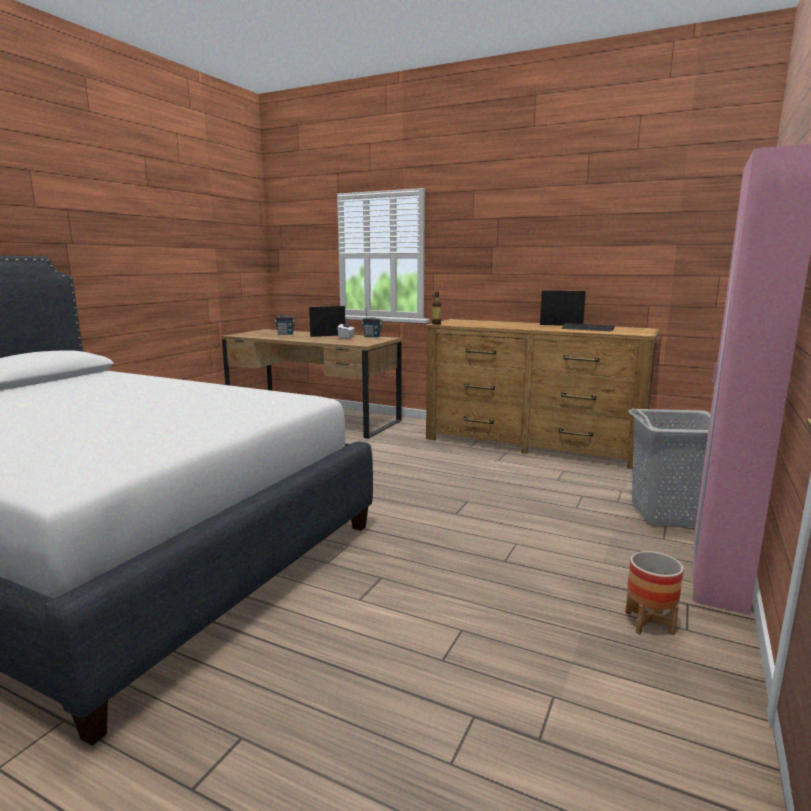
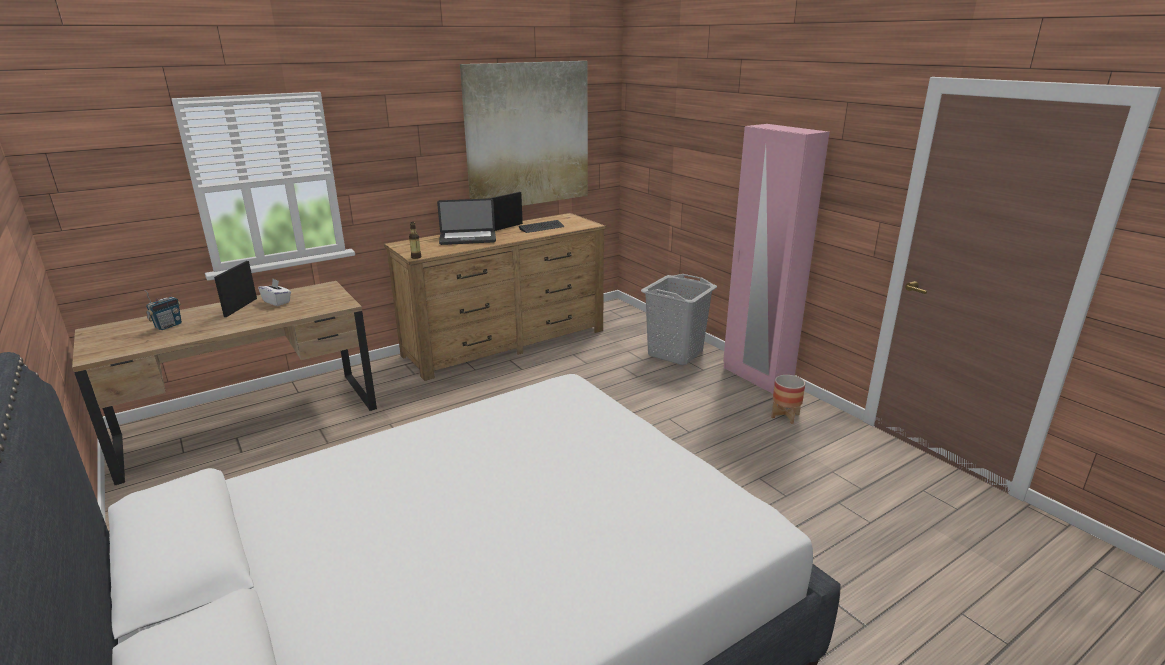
camera: 60 degrees left, 10 degrees up
radio [362,308,383,338] -> none
none -> laptop [437,198,496,245]
none -> picture [460,61,588,206]

